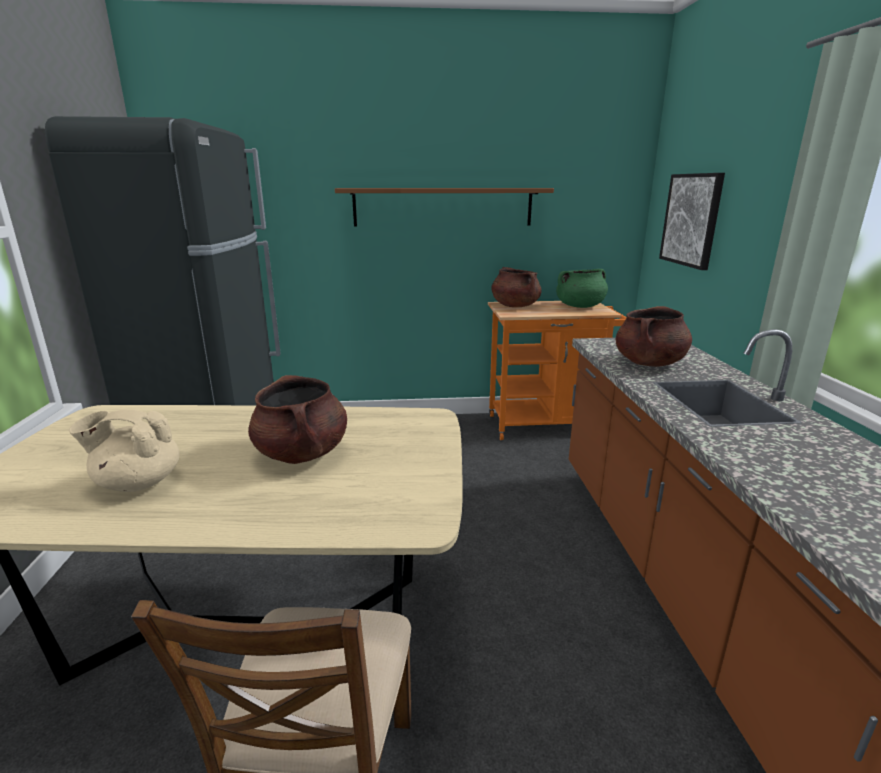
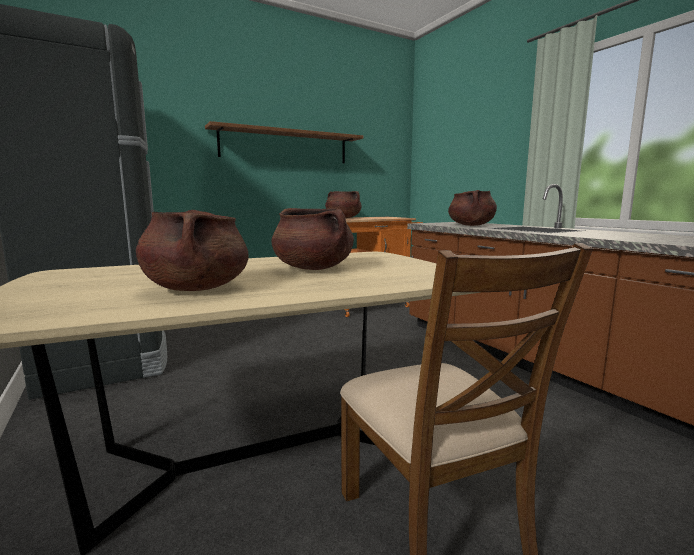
camera: 25 degrees left, 10 degrees down
beige teapot [69,410,179,492] -> brown cooking pot [136,210,249,291]
green cooking pot [556,269,608,308] -> none
picture [659,173,725,270] -> none

